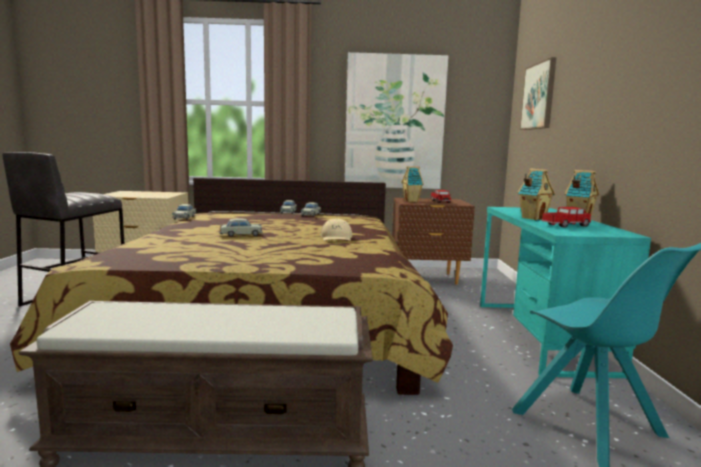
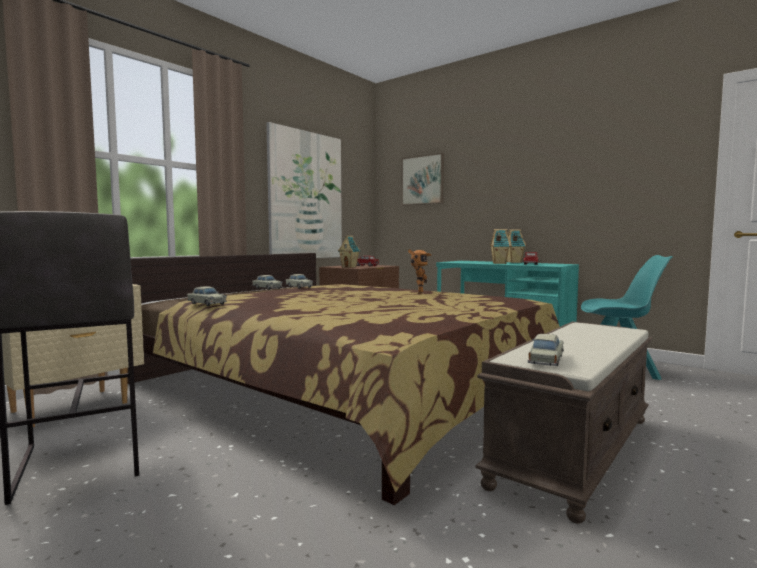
camera: 50 degrees left, 5 degrees down
beige toy car [220,219,262,236] -> beige toy car moved to [528,334,564,366]
beige cap [321,218,352,241] -> toy robot [408,249,432,294]

